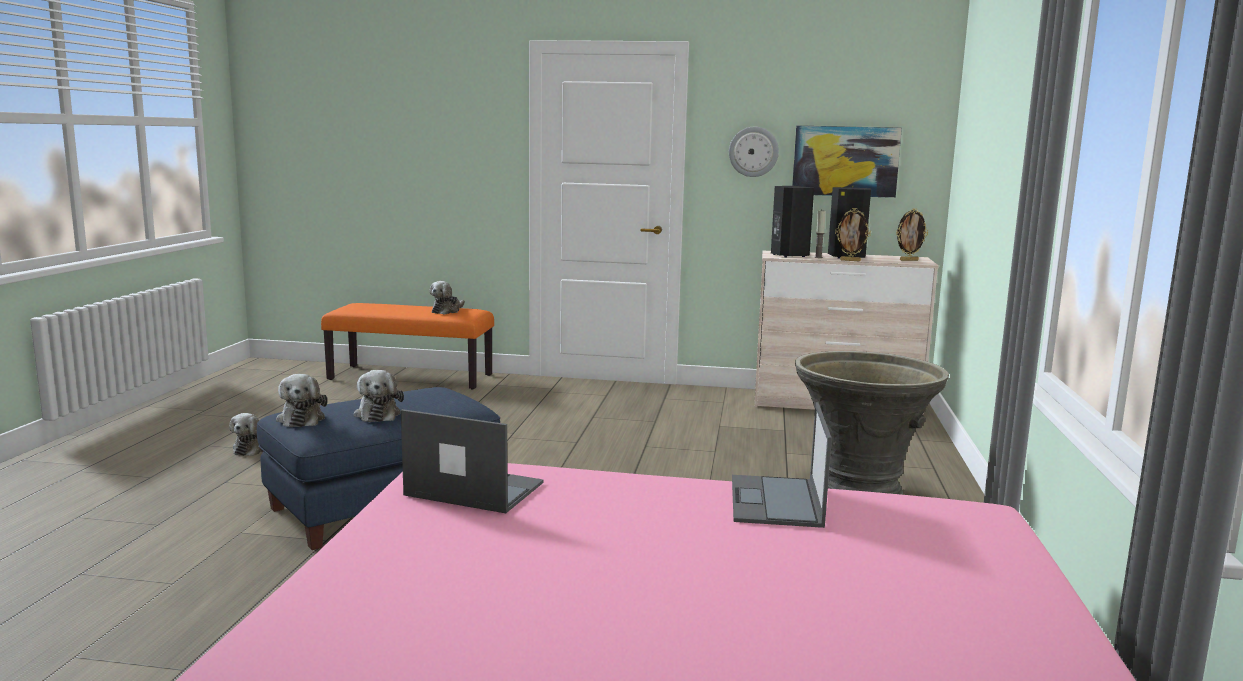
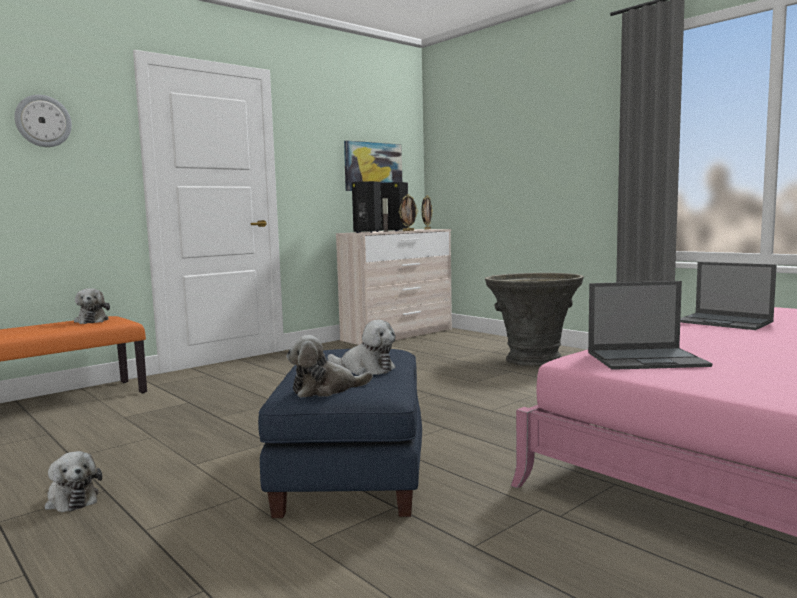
camera: 50 degrees left, 5 degrees down
plush toy [276,374,328,427] -> plush toy turned 135 degrees clockwise [286,335,373,398]
laptop [401,409,544,513] -> laptop turned 150 degrees counterclockwise [588,281,712,370]
wall clock [729,127,779,177] -> wall clock moved to [14,95,72,147]

